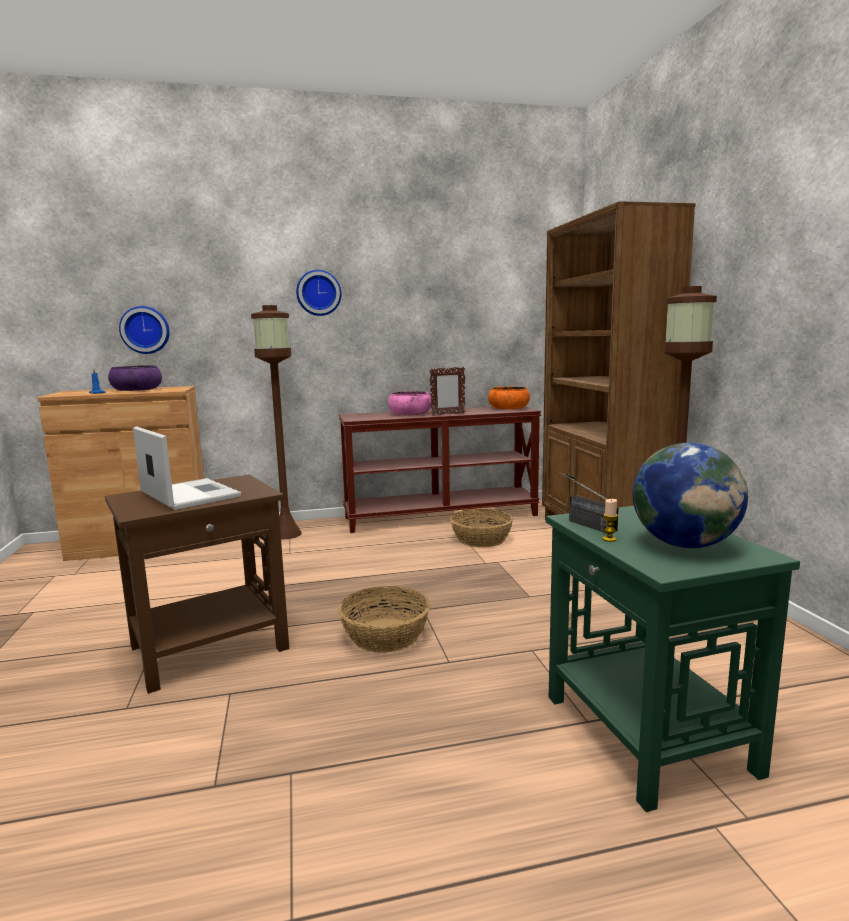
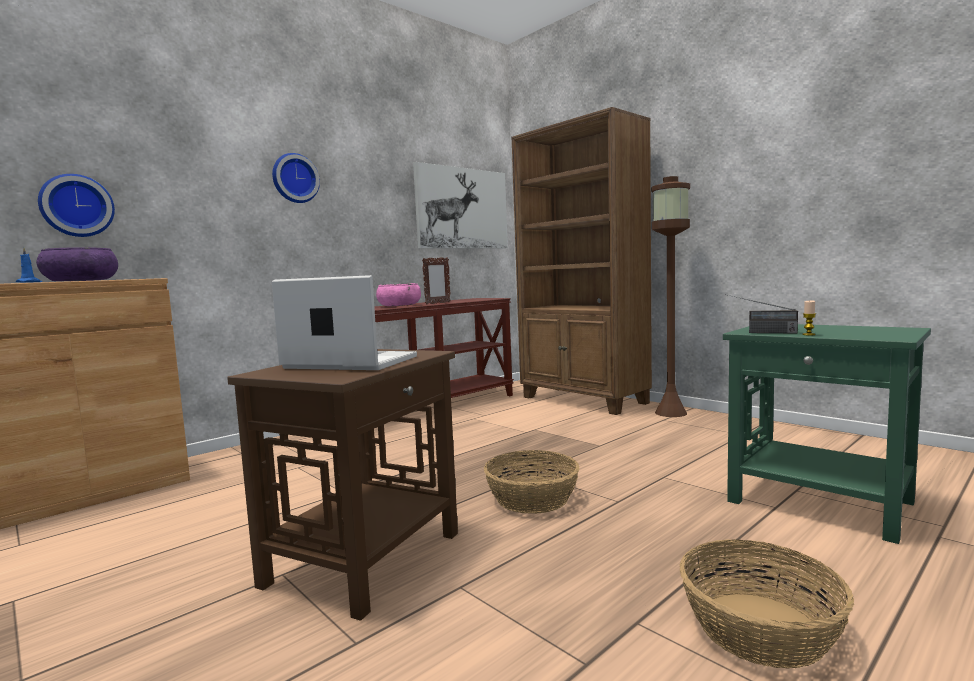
camera: 30 degrees left, 5 degrees down
brown floor lamp [251,305,302,540] -> none
basket [450,508,513,547] -> basket moved to [680,539,854,669]
orange bowl [488,386,530,409] -> none
globe [633,443,748,548] -> none
none -> picture [413,162,508,248]

